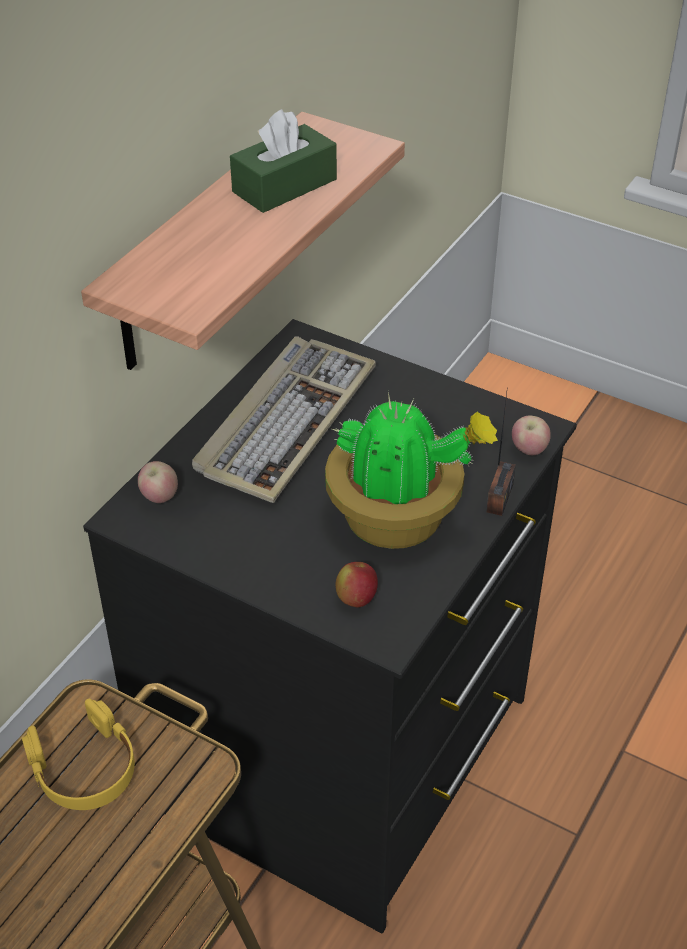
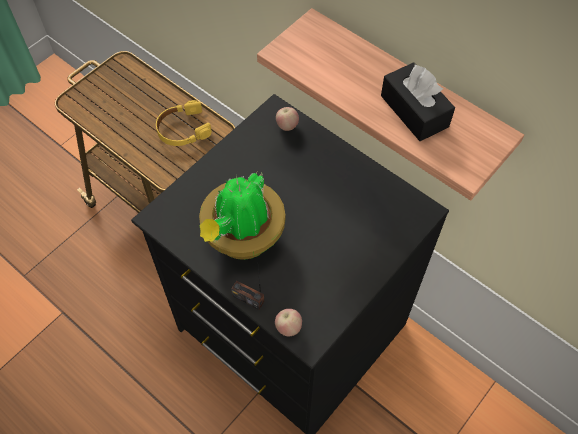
camera: 100 degrees right, 15 degrees up
keyboard [192,336,376,503] -> none
green tissue box [230,109,337,213] -> black tissue box [381,62,455,141]
apple [335,562,378,607] -> none

